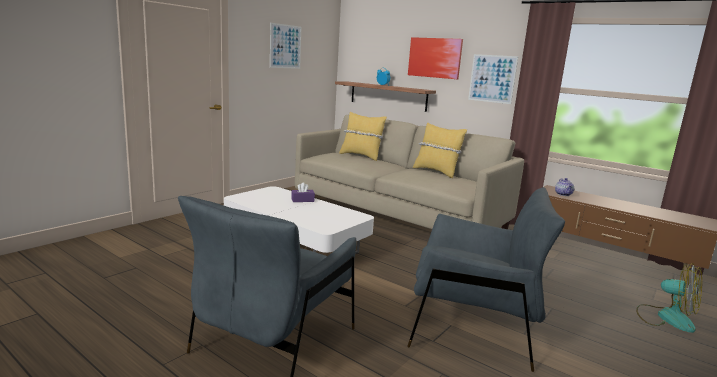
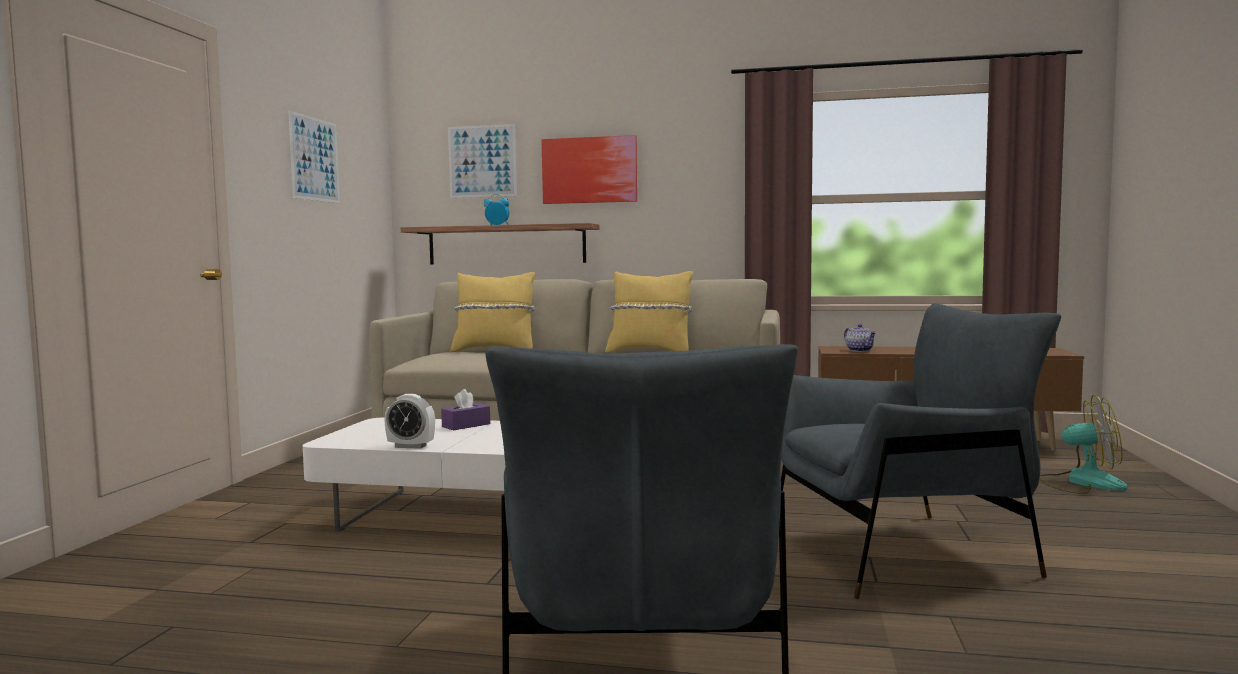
camera: 25 degrees left, 10 degrees down
picture [468,54,518,104] -> picture moved to [448,124,517,198]
none -> alarm clock [384,394,435,449]

